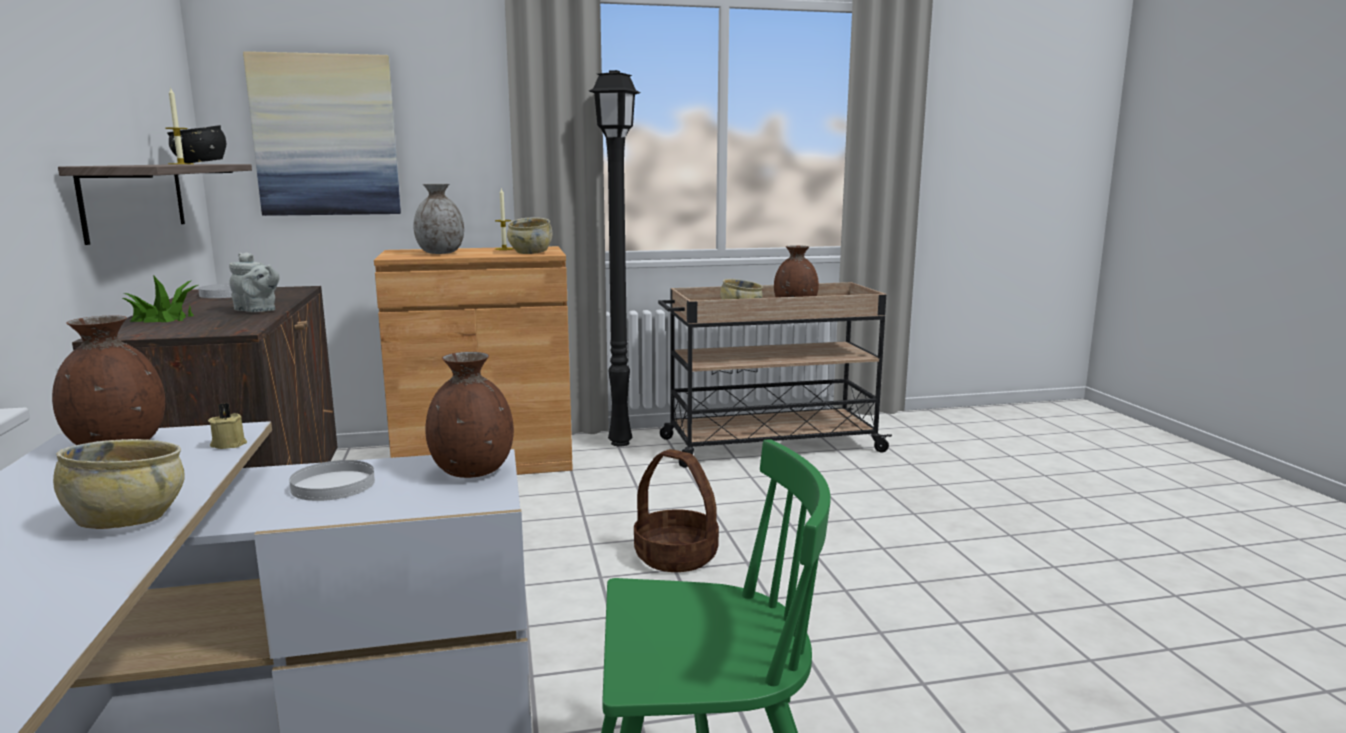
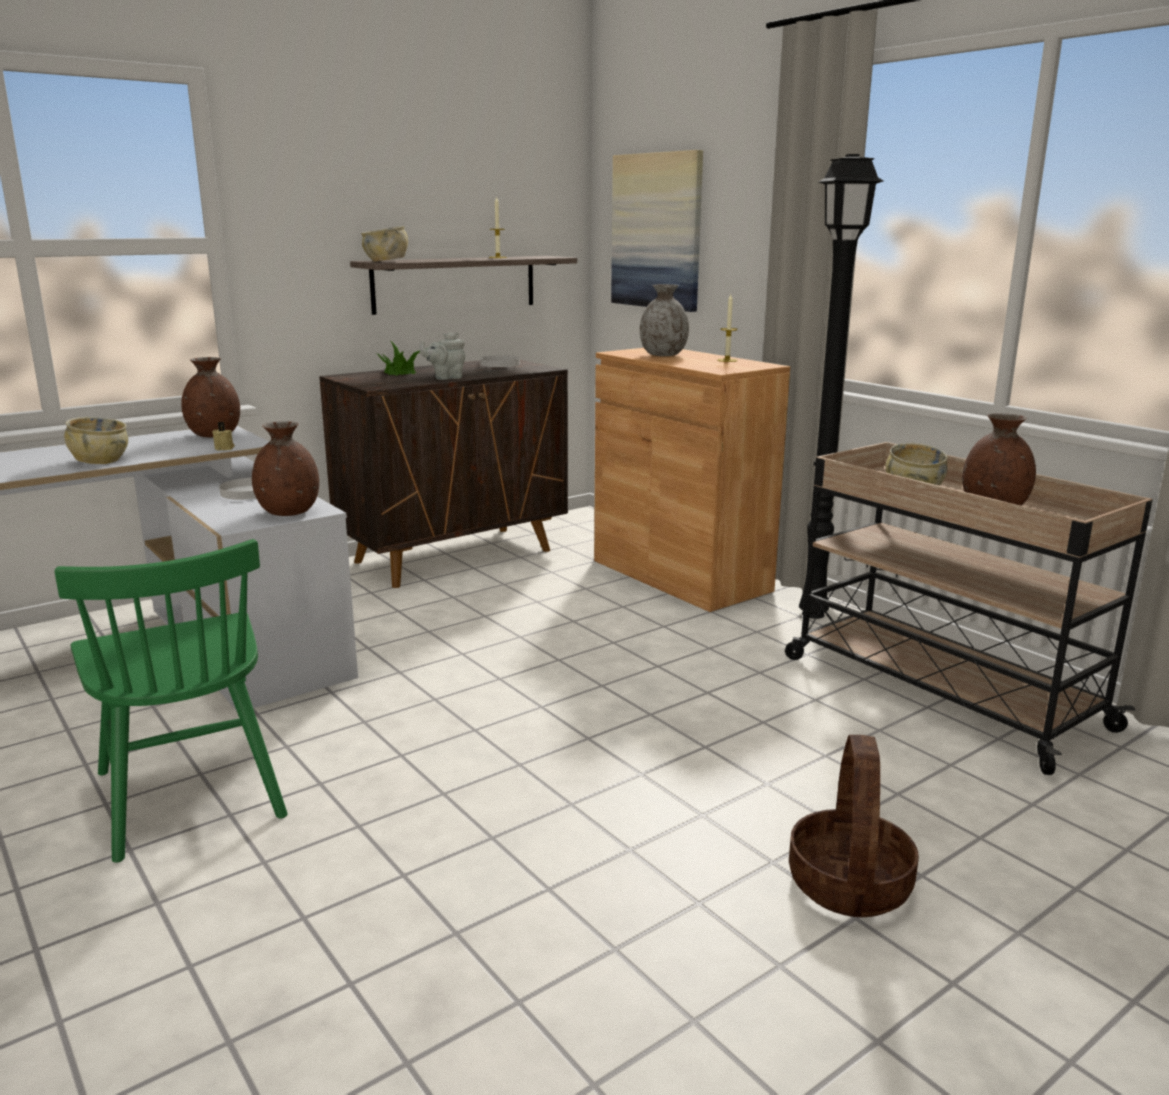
camera: 65 degrees right, 5 degrees up
black bowl [167,125,226,163] -> none
grey teapot [229,252,280,312] -> grey teapot turned 60 degrees clockwise [419,332,465,380]
beige bowl [507,217,553,254] -> beige bowl moved to [361,226,408,262]
basket [634,449,719,572] -> basket moved to [789,735,919,917]

